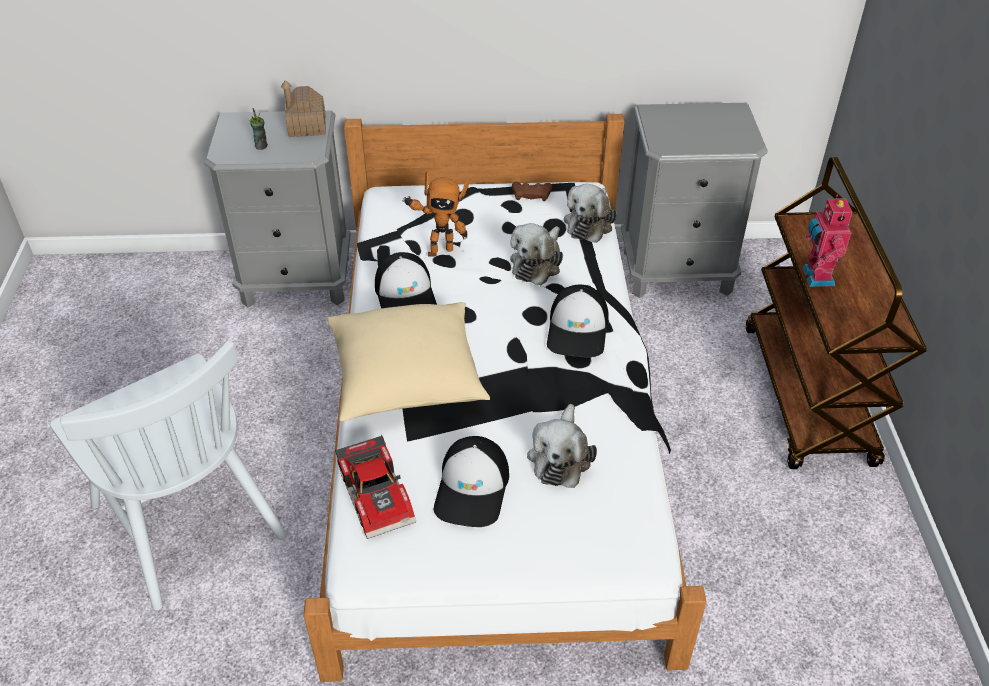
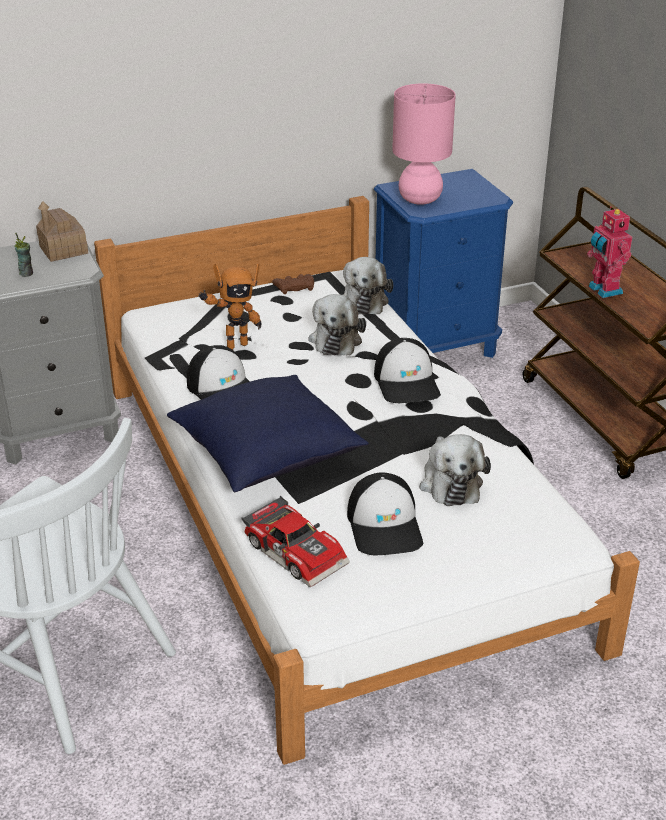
camera: 20 degrees left, 10 degrees down
beige pillow [327,302,490,421] -> blue pillow [167,375,369,492]
grey nightstand [621,103,768,298] -> blue nightstand [374,169,513,358]
none -> pink table lamp [392,83,456,205]

